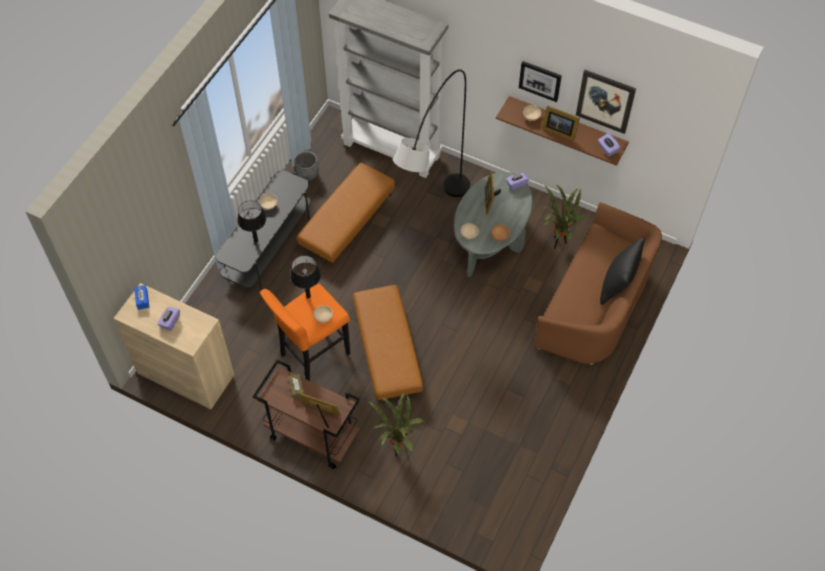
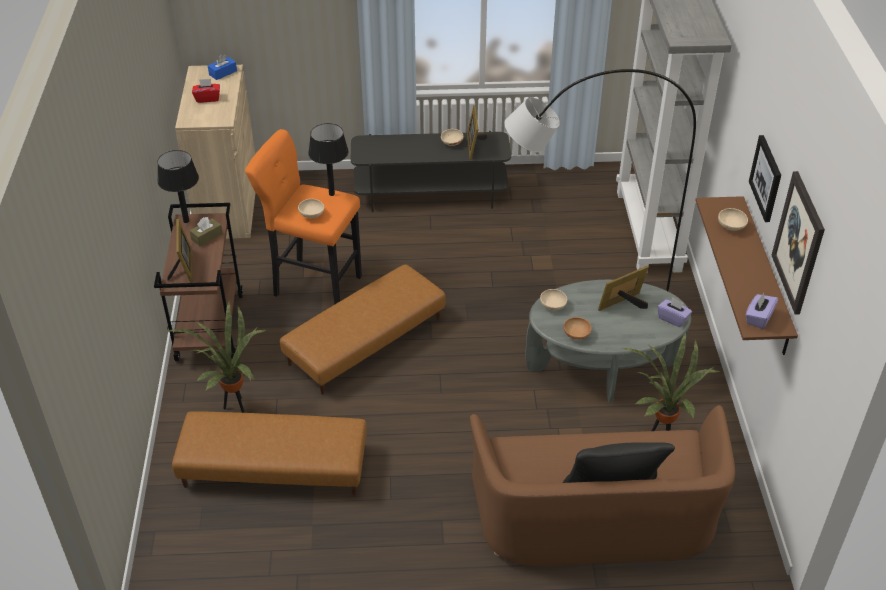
camera: 60 degrees right, 15 degrees down
purple tissue box [158,307,180,331] -> red tissue box [192,79,220,103]
black table lamp [237,200,266,243] -> black table lamp moved to [158,150,199,223]
grey planter [294,151,319,181] -> none
brown ottoman [297,163,395,267] -> brown ottoman moved to [172,411,367,496]
picture frame [542,105,580,141] -> picture frame moved to [467,105,488,160]

